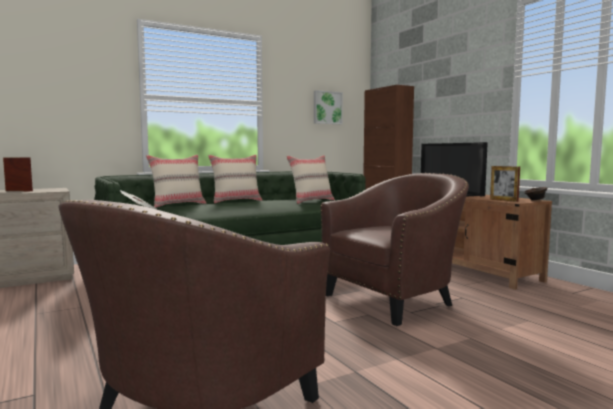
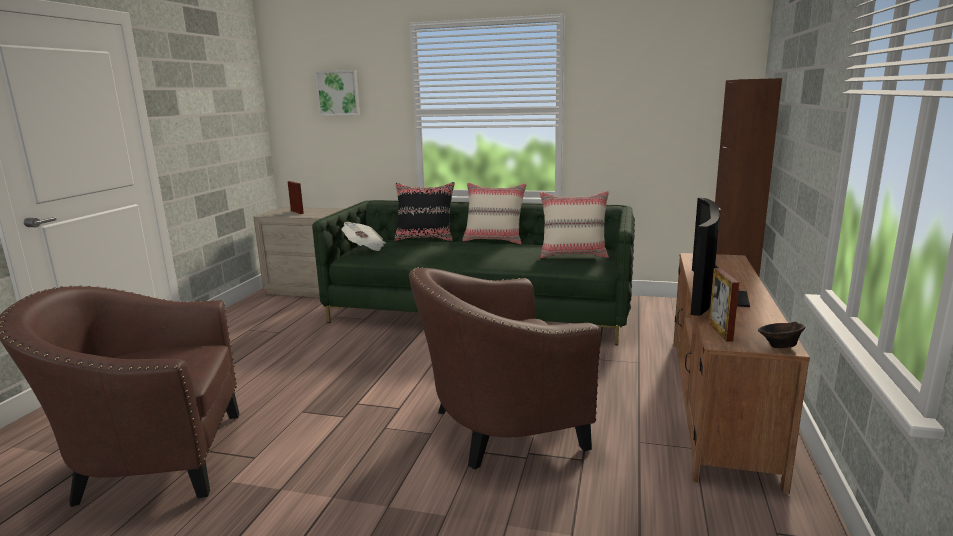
camera: 45 degrees right, 10 degrees up
beige pillow [146,155,206,207] -> black pillow [394,182,455,241]
picture [314,90,343,124] -> picture moved to [315,70,360,116]
brown armchair [320,173,469,326] -> brown armchair turned 150 degrees clockwise [409,267,602,469]

